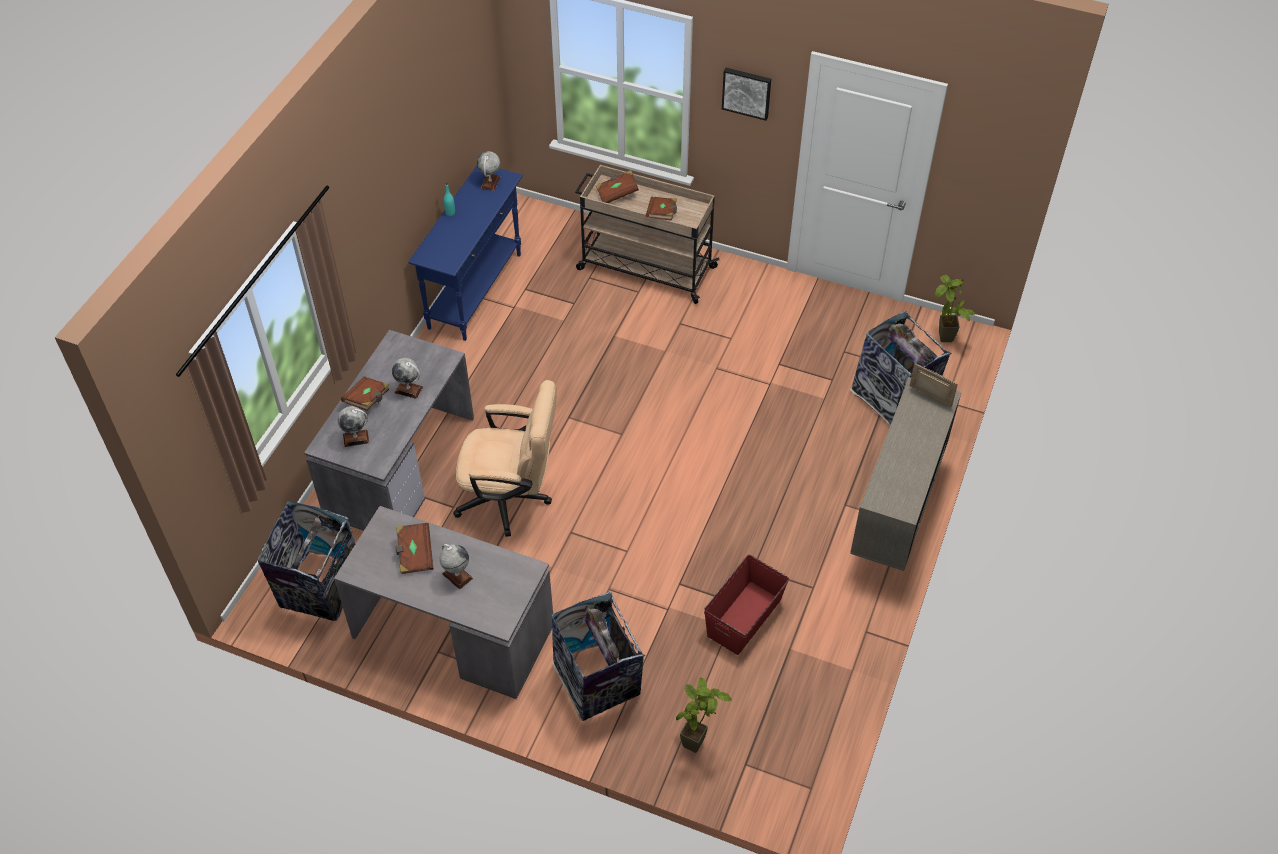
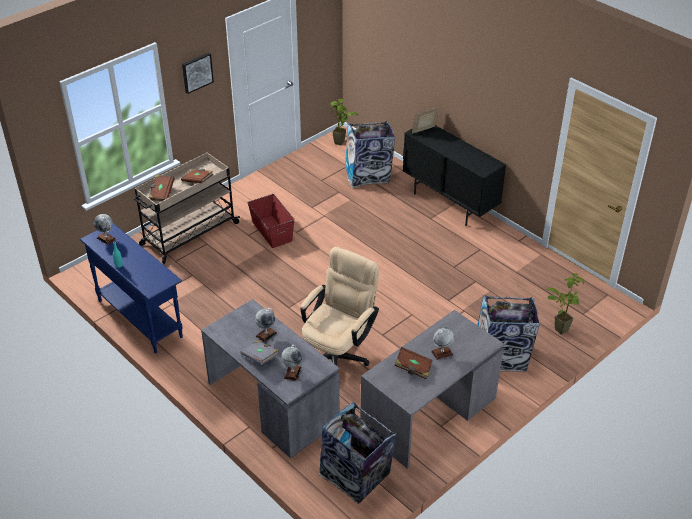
camera: 65 degrees left, 10 degrees down
brown book [341,376,390,411] -> grey book [240,340,279,365]
red storage box [704,554,789,655] -> red storage box moved to [248,194,295,248]
beige cabinet [850,377,961,571] -> black cabinet [403,125,506,226]

